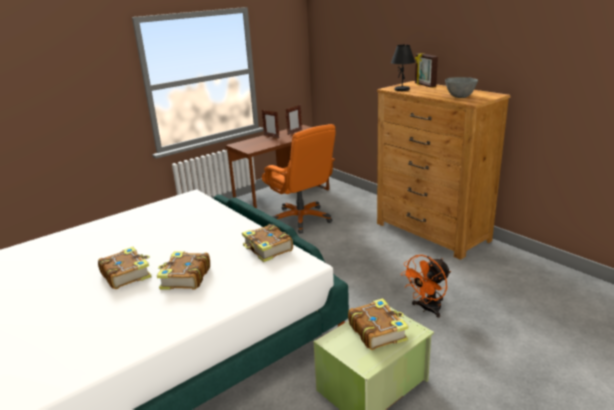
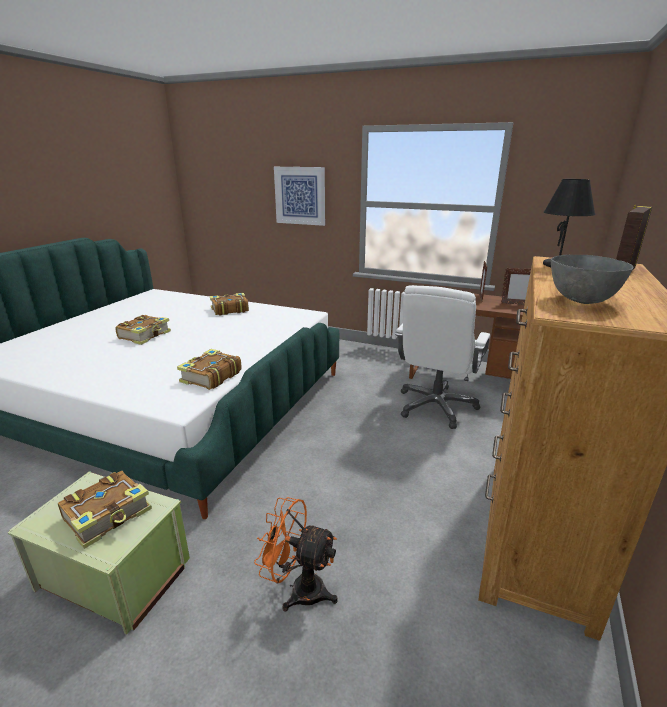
camera: 60 degrees right, 0 degrees up
book [157,251,210,290] -> book moved to [210,293,249,316]
orange office chair [262,124,336,233] -> white office chair [395,285,490,429]
none -> picture [274,167,325,226]

